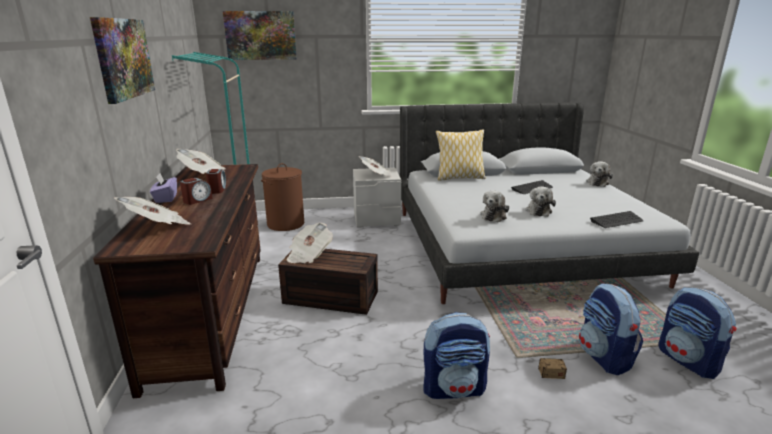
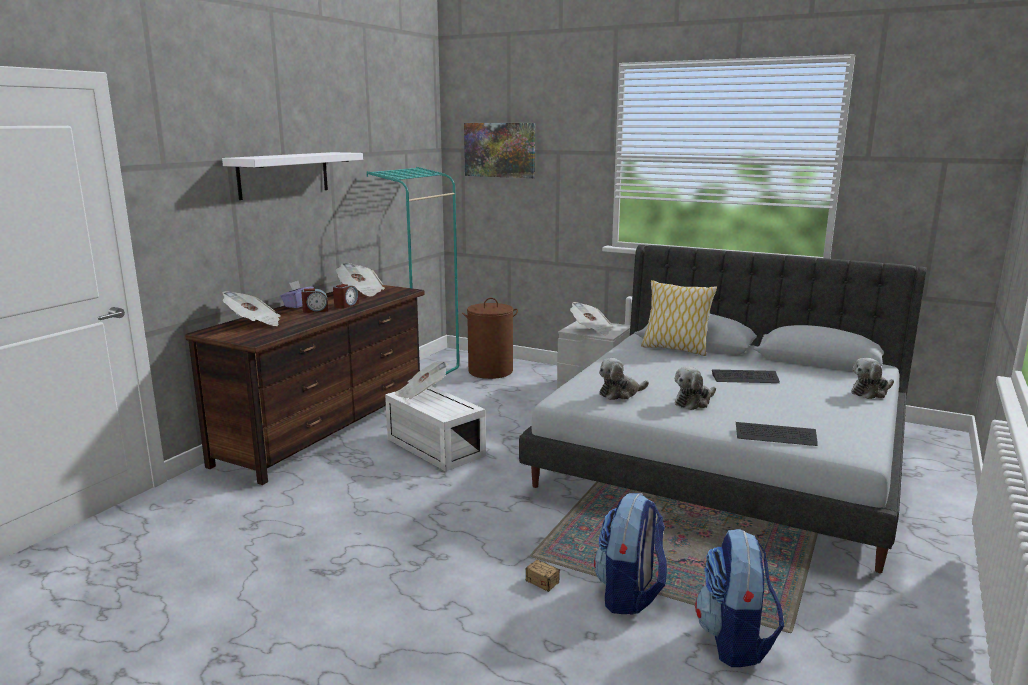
camera: 35 degrees right, 5 degrees down
picture [90,17,155,104] -> white shelf [222,152,363,200]
brown storage box [278,249,378,315] -> white storage box [385,386,486,472]
backpack [423,312,490,399] -> none

